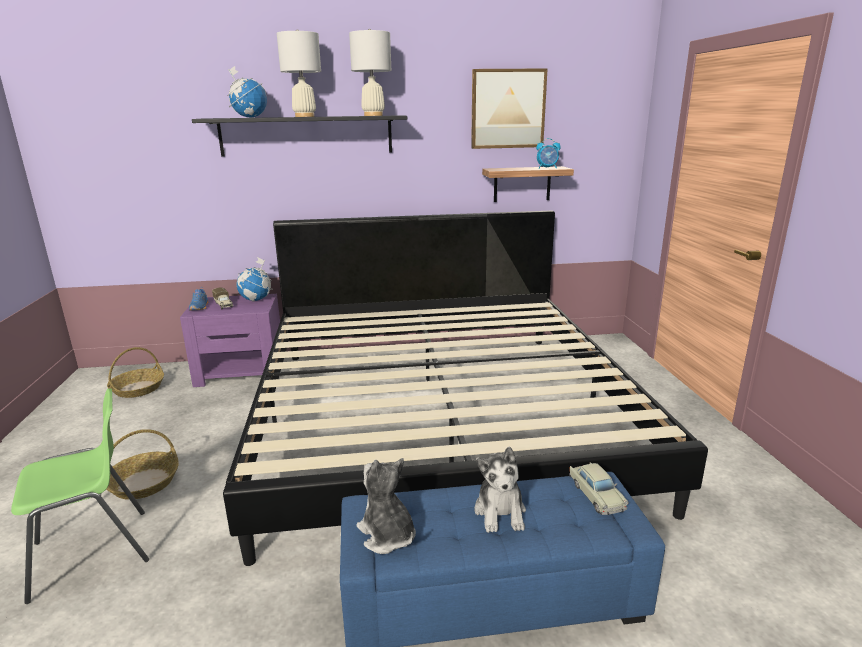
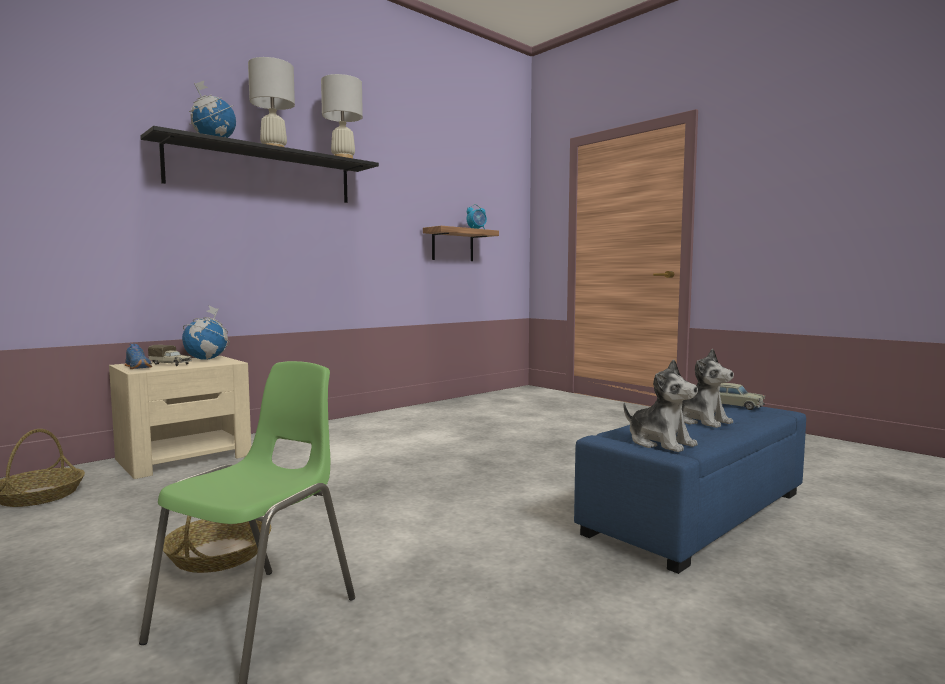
camera: 35 degrees left, 15 degrees down
purple nightstand [180,294,280,387] -> beige nightstand [109,356,251,479]
bed [223,210,708,566] -> none
plush toy [356,458,416,554] -> plush toy turned 150 degrees counterclockwise [623,359,698,452]
picture [471,68,548,149] -> none

